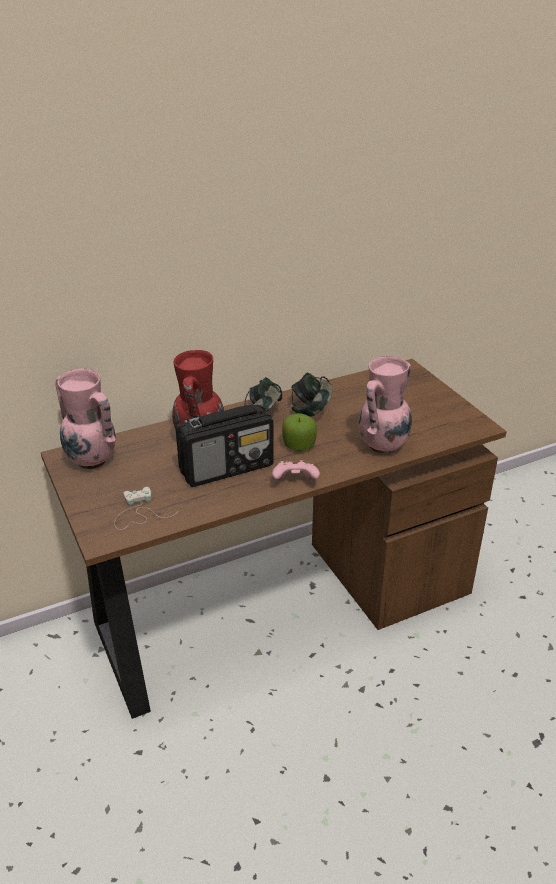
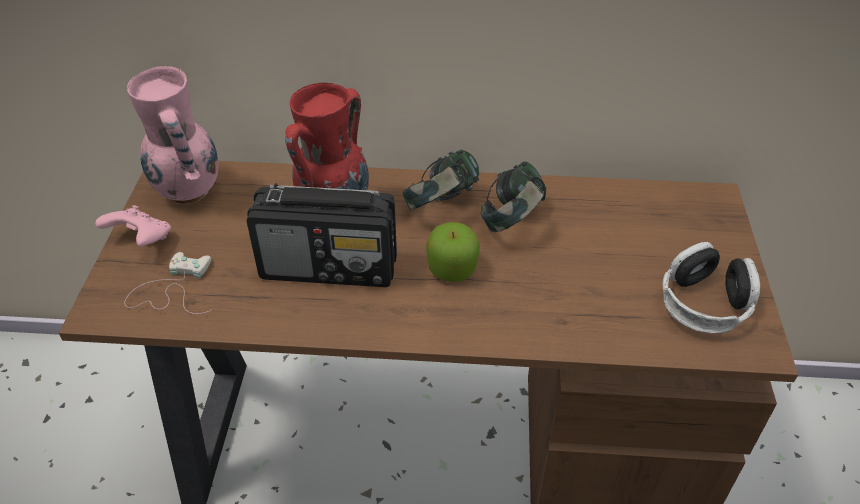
camera: 30 degrees right, 10 degrees up
pink game controller [272,460,320,479] -> pink game controller moved to [95,205,171,247]
pink vase [359,356,412,454] -> none
none -> headphones [663,242,760,334]

